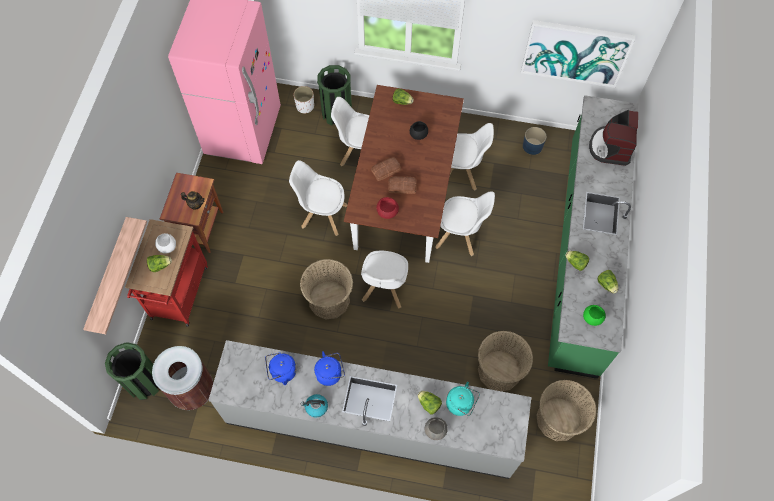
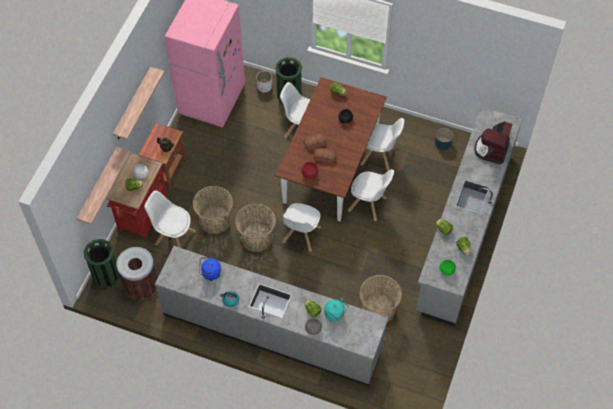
camera: 10 degrees right, 5 degrees down
white chair [289,160,347,236] -> white chair moved to [144,190,196,248]
blue kettle [314,351,345,386] -> none
picture [521,20,635,88] -> none
basket [536,380,596,441] -> basket moved to [193,186,233,234]
green counter [548,95,638,379] -> grey counter [416,107,522,326]
none -> shelf [113,67,165,140]

